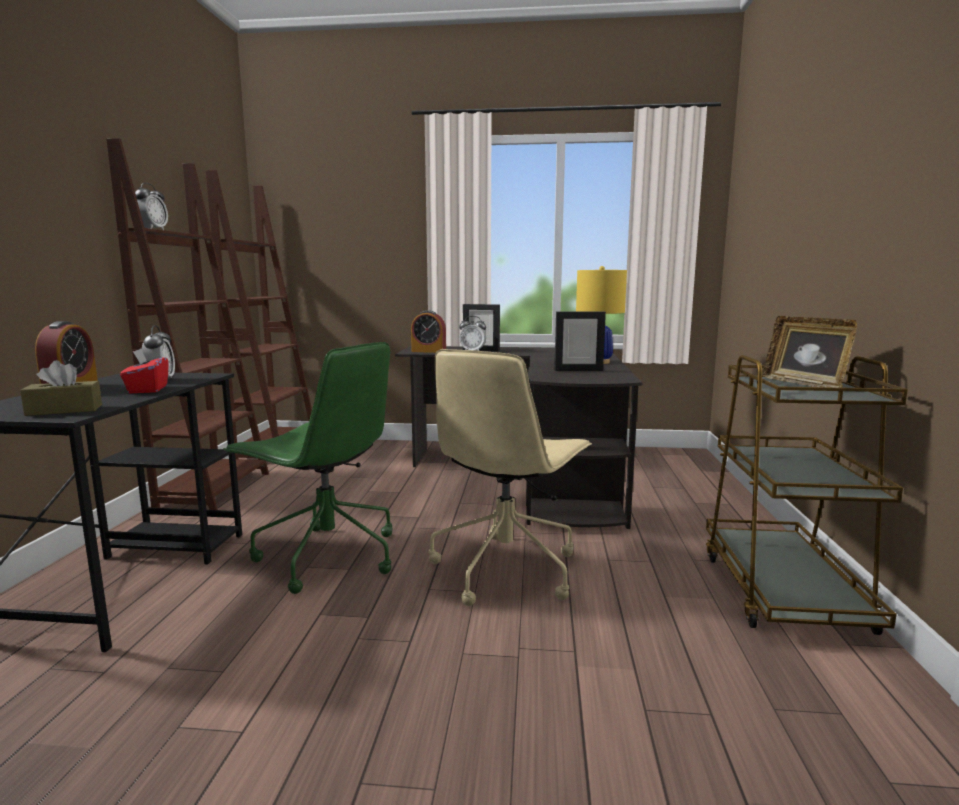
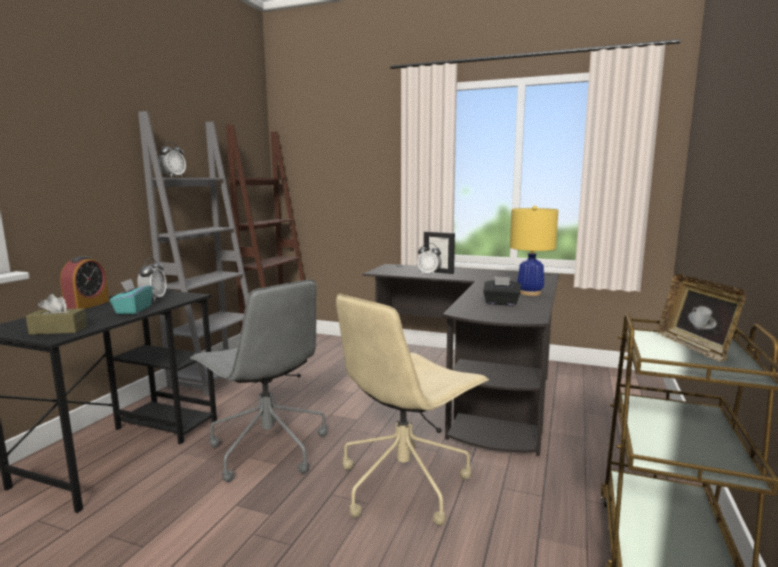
camera: 15 degrees right, 0 degrees up
brown bookcase [106,138,269,510] -> grey bookcase [138,111,249,396]
red tissue box [120,349,168,393] -> turquoise tissue box [110,279,153,314]
green office chair [223,342,392,594] -> grey office chair [190,280,327,482]
alarm clock [411,310,446,353] -> none
picture frame [554,312,606,371] -> black tissue box [483,276,521,306]

